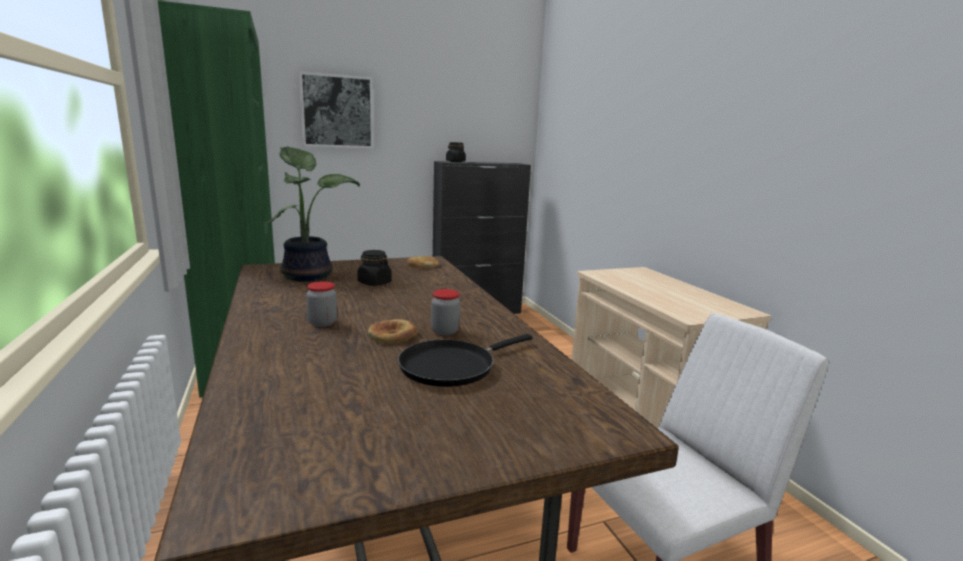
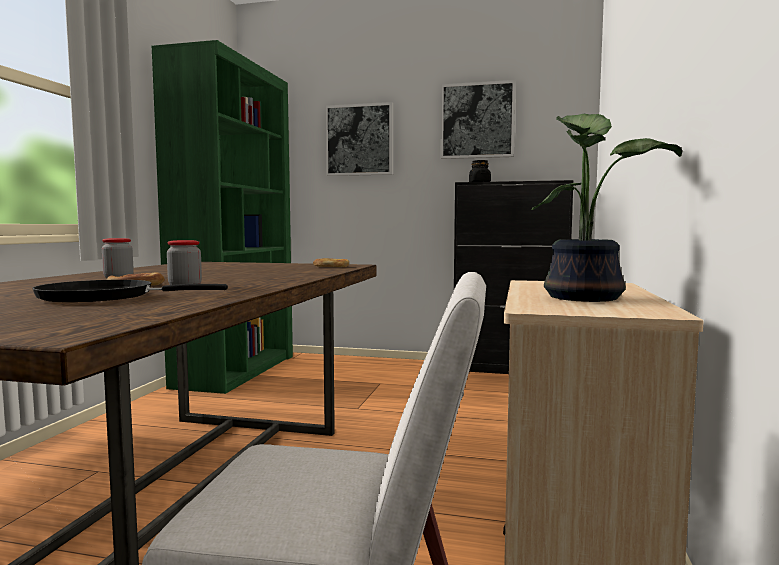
camera: 35 degrees right, 10 degrees down
potted plant [266,146,360,281] -> potted plant moved to [532,114,682,302]
black jar [357,250,392,286] -> none
none -> picture [440,80,516,159]

